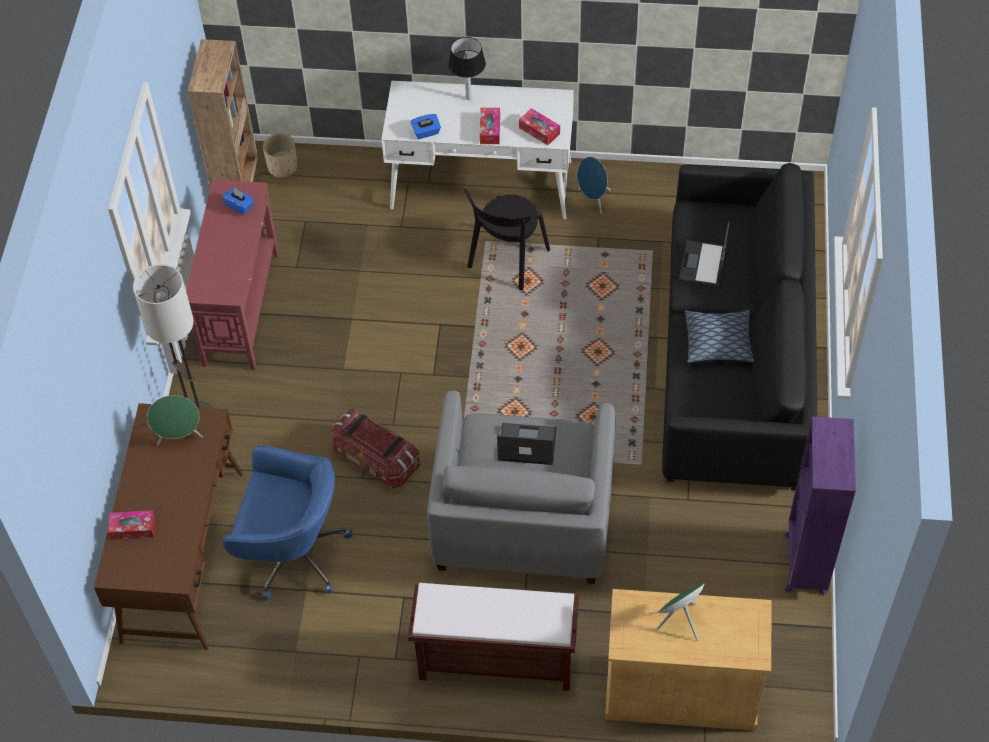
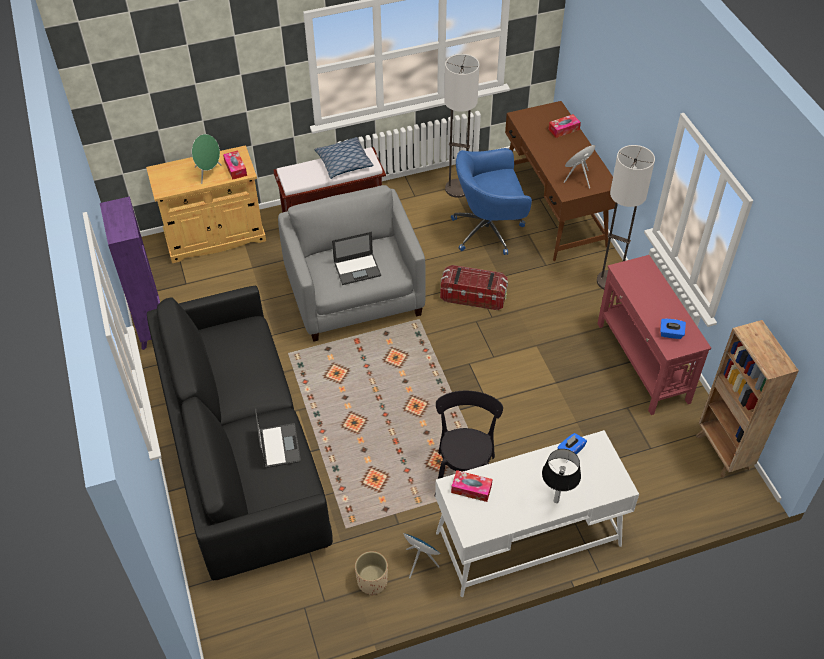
camera: 155 degrees right, 5 degrees down
beige planter [263,133,297,178] -> beige planter moved to [355,551,388,595]
tissue box [480,108,500,144] -> tissue box moved to [223,150,247,180]
pillow [685,309,754,363] -> pillow moved to [315,137,374,179]
none -> floor lamp [444,54,479,198]

